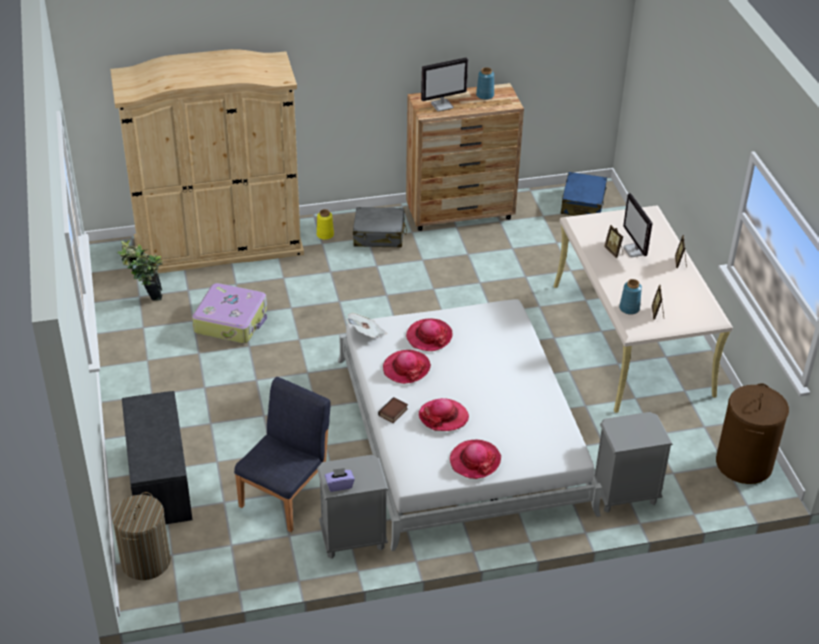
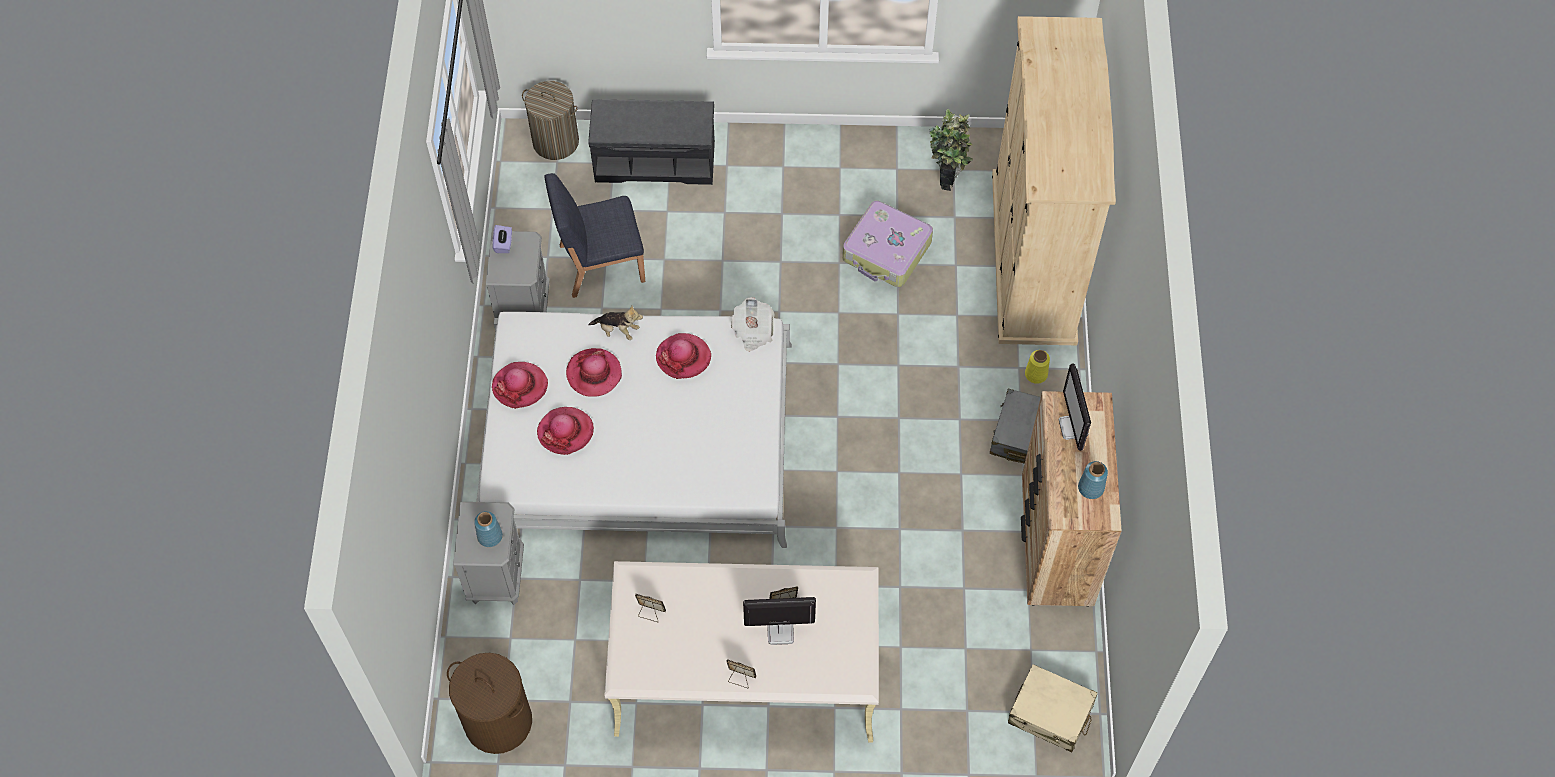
camera: 105 degrees right, 20 degrees up
blue chair [234,377,331,532] -> blue chair turned 120 degrees clockwise [544,173,645,298]
book [378,397,408,423] -> plush toy [589,305,643,340]
hat [406,319,453,351] -> hat moved to [537,407,594,455]
blue suitcase [561,172,607,216] -> beige suitcase [1008,664,1097,752]
blue vase [619,279,642,315] -> blue vase moved to [474,511,503,547]

